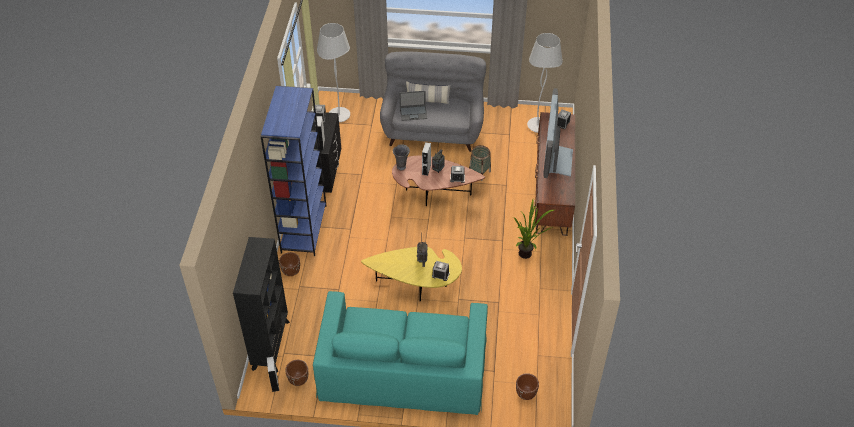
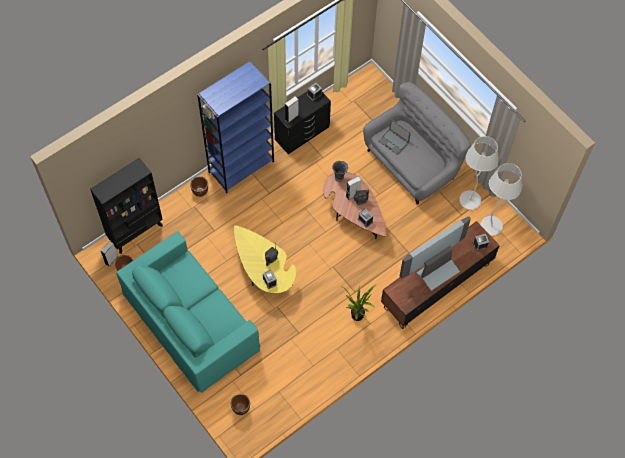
camera: 45 degrees right, 15 degrees up
white floor lamp [317,23,350,122] -> white floor lamp moved to [460,136,499,210]
pillow [406,81,451,104] -> none
basket [469,145,491,181] -> none

